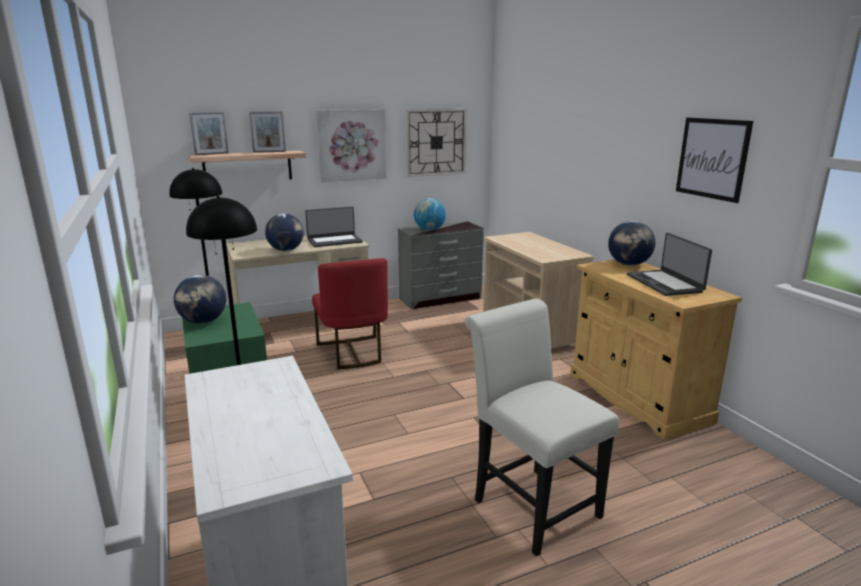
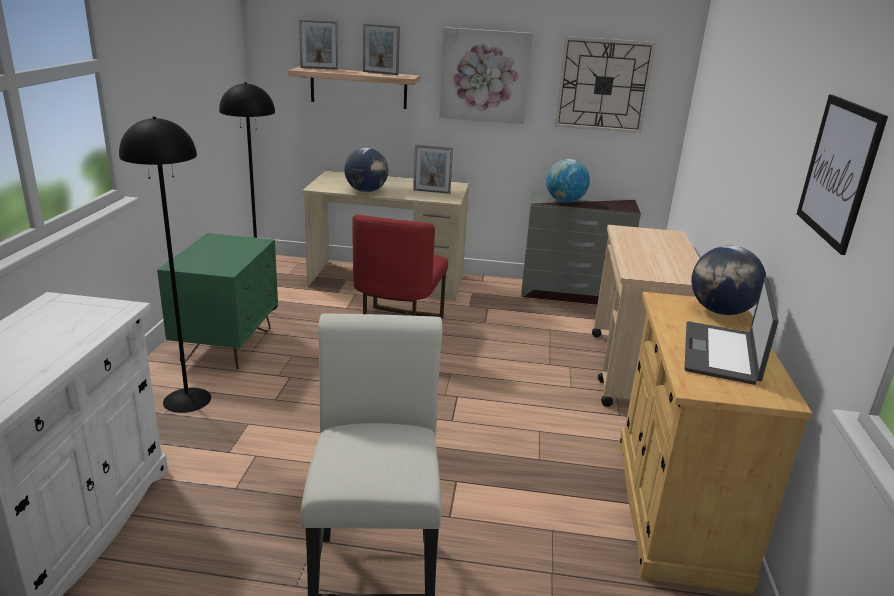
camera: 30 degrees right, 5 degrees up
globe [174,275,226,324] -> none
laptop [305,207,363,247] -> picture frame [413,145,453,194]

